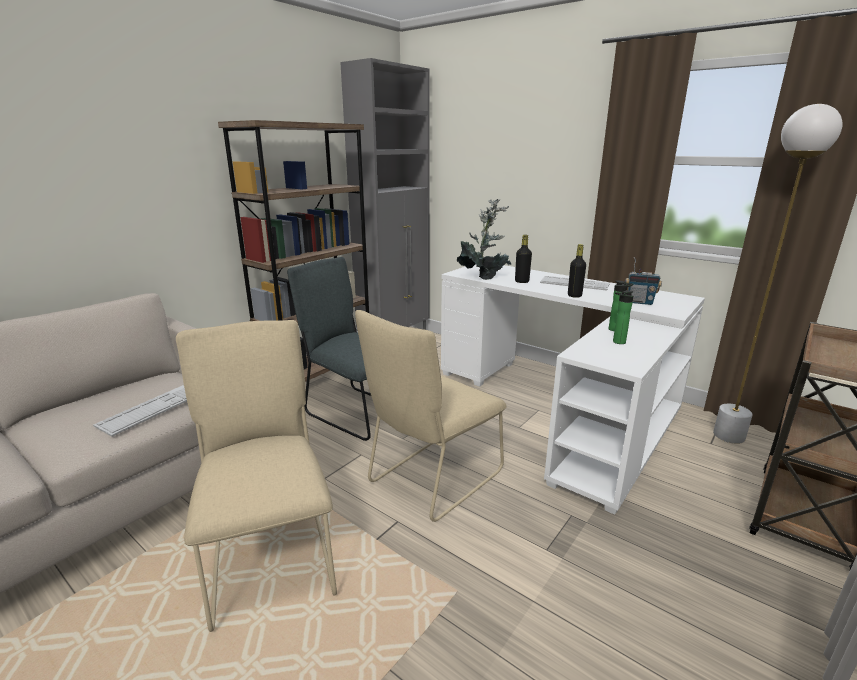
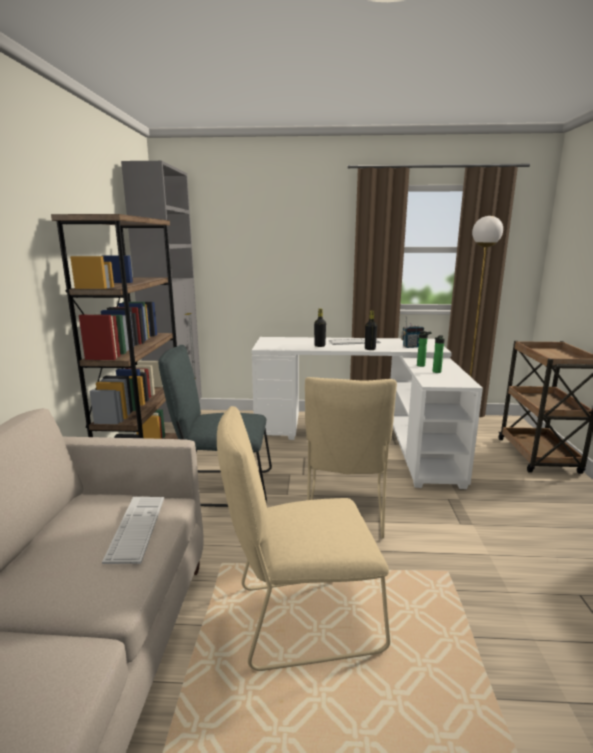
camera: 35 degrees left, 5 degrees down
beige chair [176,320,337,632] -> beige chair turned 45 degrees counterclockwise [217,406,390,671]
potted plant [457,199,512,280] -> none

